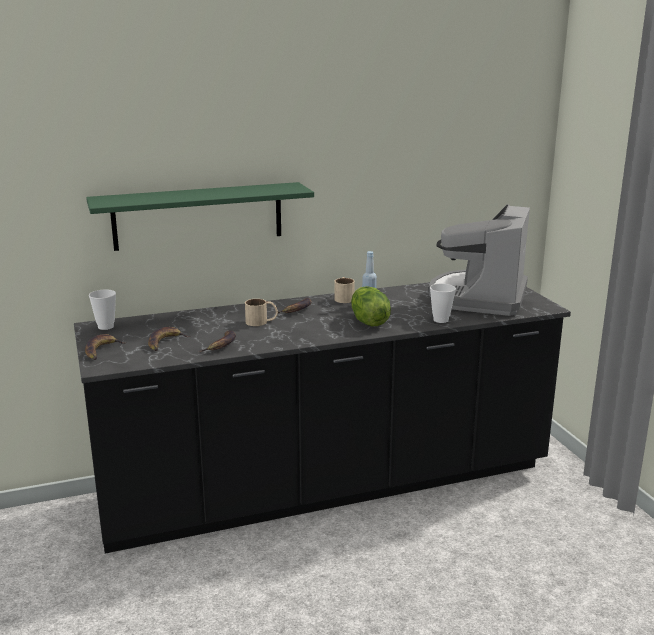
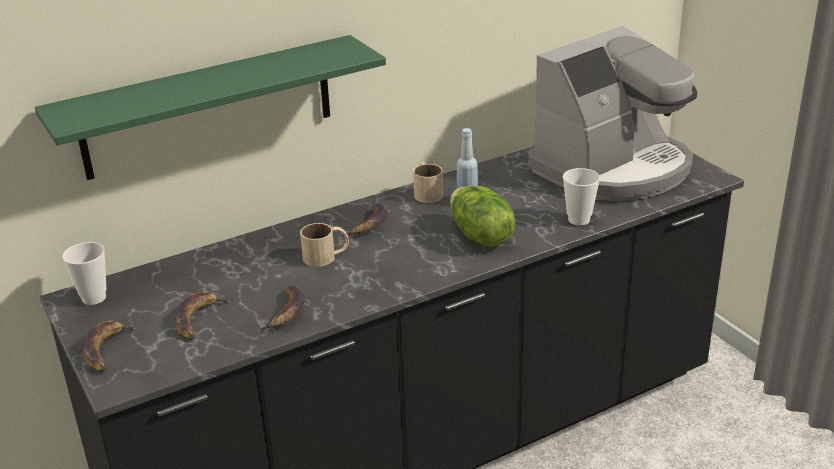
camera: 10 degrees left, 10 degrees up
coffee machine [429,204,530,316] -> coffee machine turned 135 degrees counterclockwise [528,26,697,201]

